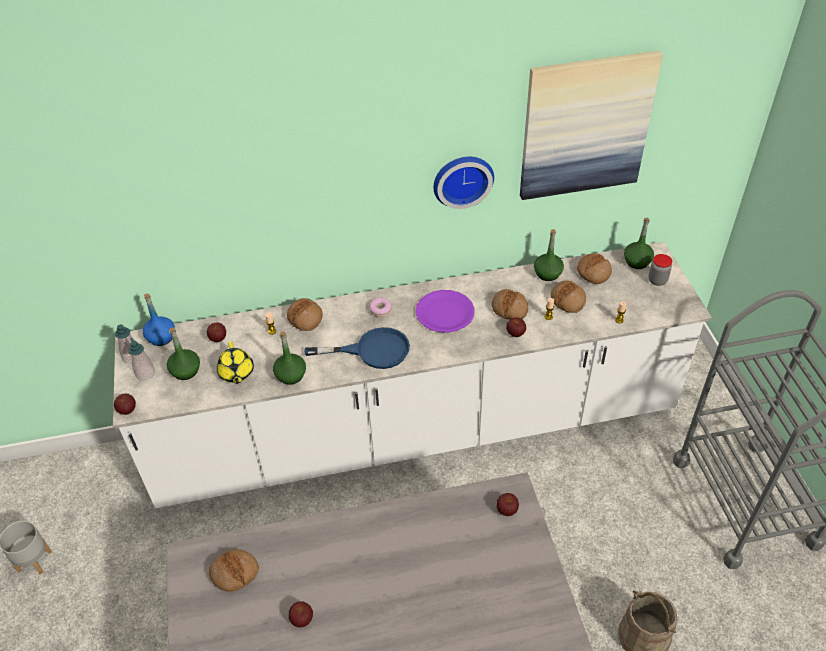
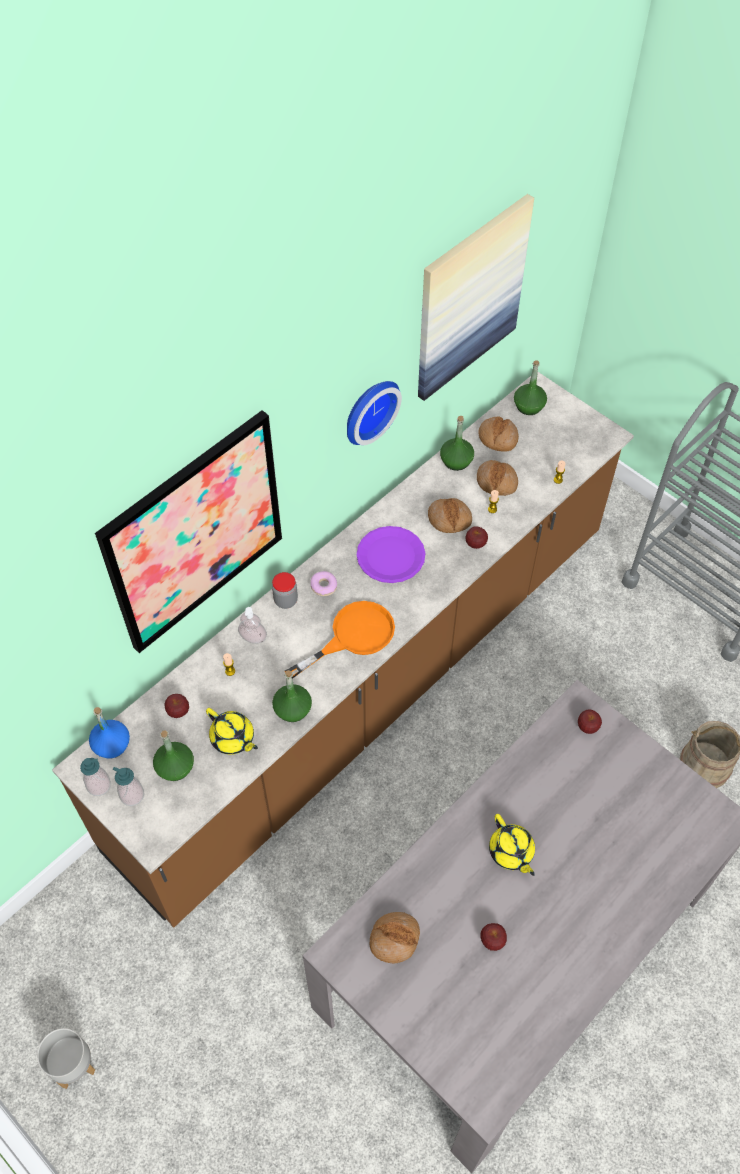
camera: 35 degrees left, 10 degrees up
white counter [113,242,712,508] -> brown counter [52,372,634,928]
apple [114,393,136,415] -> none
bread [287,298,323,331] -> soap dispenser [238,607,267,644]
blue frying pan [304,327,410,369] -> orange frying pan [285,601,395,679]
jar [648,254,672,286] -> jar moved to [272,572,298,609]
none -> picture [95,410,282,653]
none -> yellow teapot [489,814,535,876]

